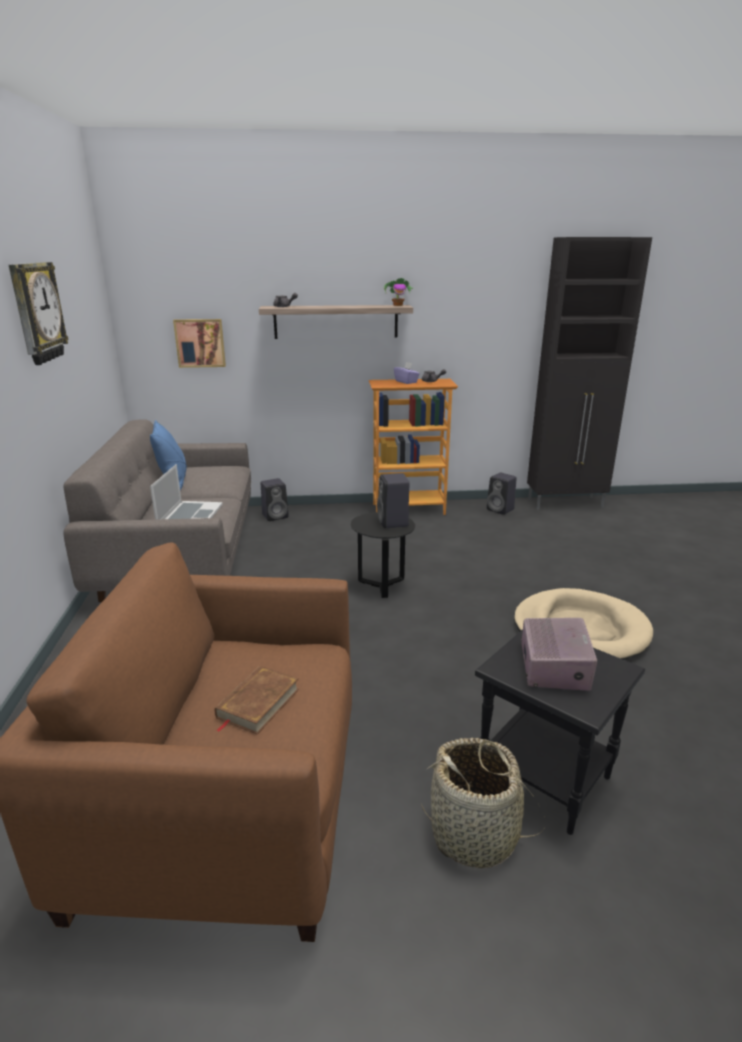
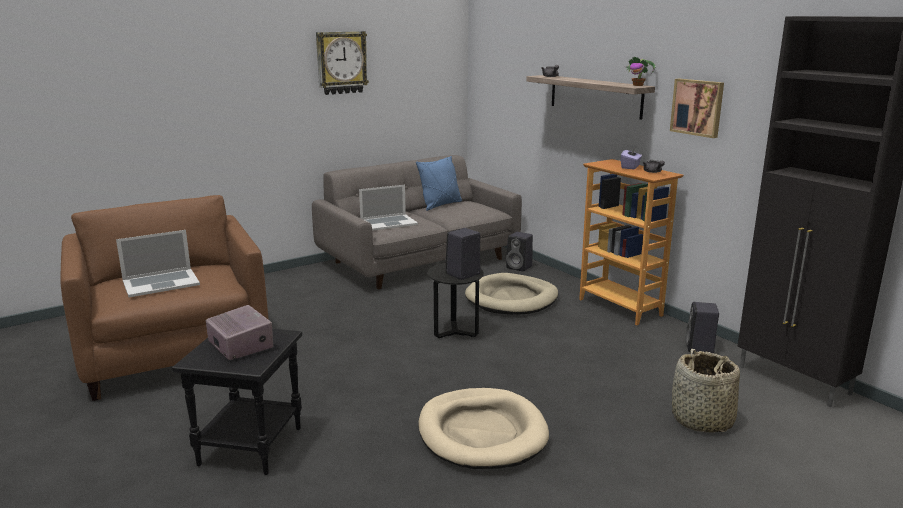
camera: 60 degrees right, 5 degrees down
picture [173,319,226,368] -> picture moved to [670,79,724,138]
brown book [215,666,299,735] -> laptop [116,230,200,297]
basket [421,738,545,868] -> basket moved to [672,349,740,433]
radio [521,618,597,691] -> radio turned 105 degrees counterclockwise [206,305,273,360]
none -> beige dog bed [465,273,558,315]

